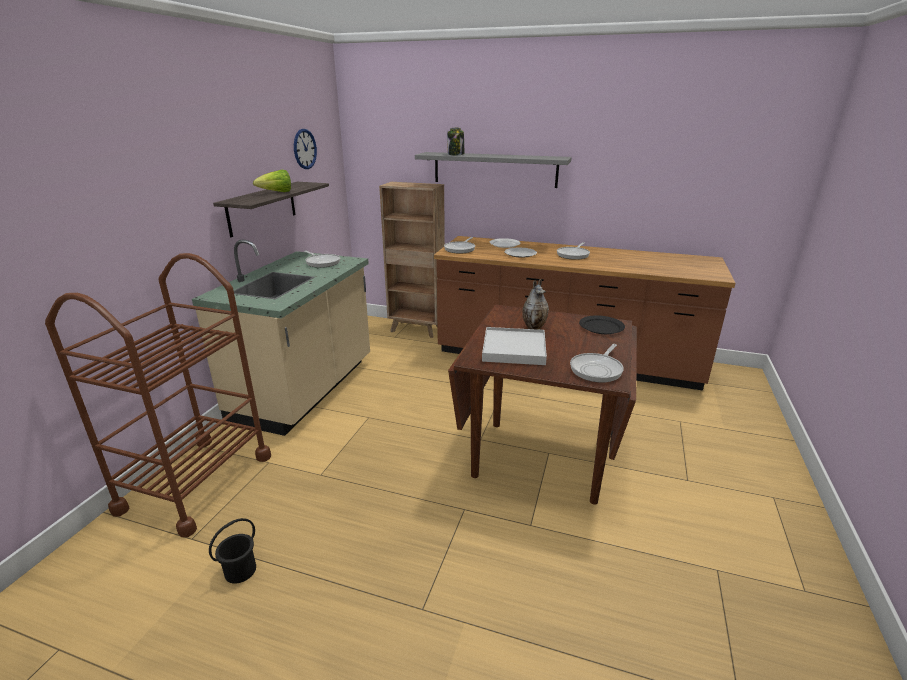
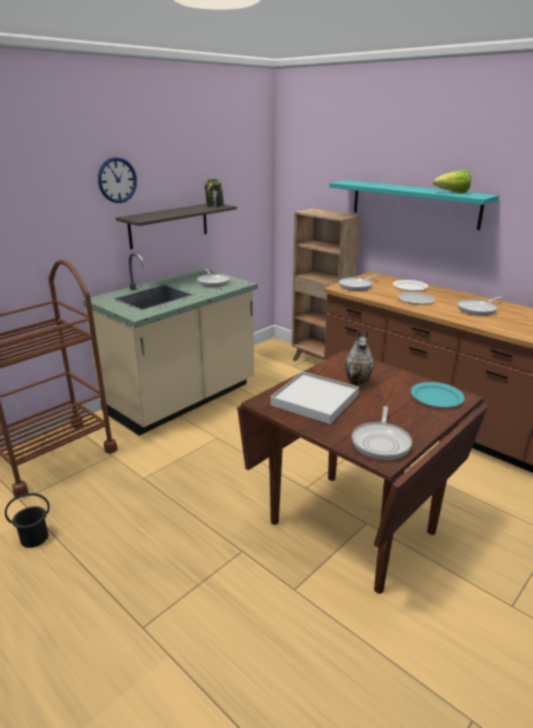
camera: 25 degrees right, 0 degrees up
lettuce [253,170,291,192] -> lettuce moved to [433,170,471,193]
wall clock [294,129,317,169] -> wall clock moved to [98,157,137,203]
grey shelf [415,152,572,188] -> turquoise shelf [329,180,499,230]
jar [447,128,464,155] -> jar moved to [205,179,224,207]
frying pan [570,344,624,383] -> frying pan turned 45 degrees counterclockwise [352,406,412,460]
black plate [579,316,625,334] -> turquoise plate [411,382,465,407]

